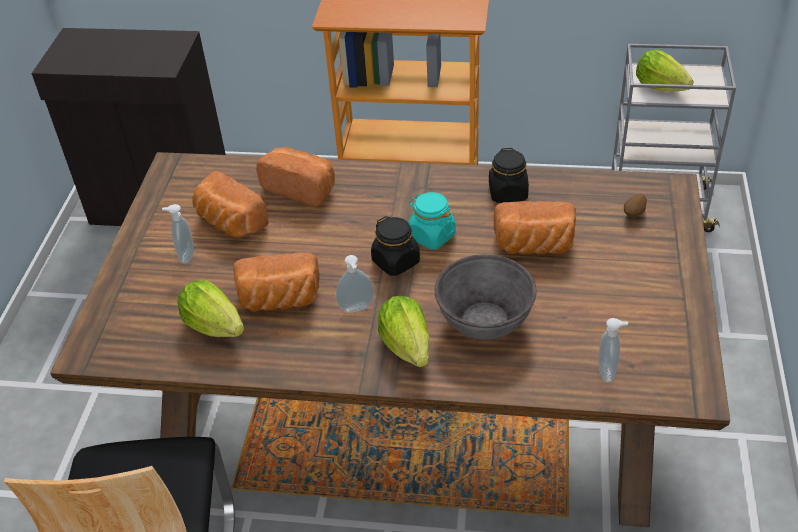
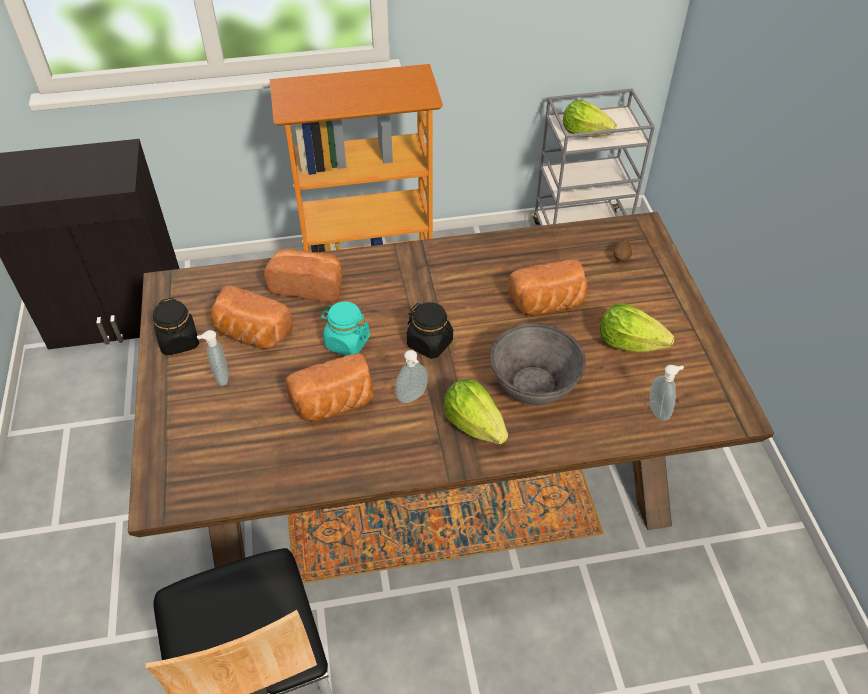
camera: 20 degrees left, 5 degrees up
lettuce [177,280,244,337] -> lettuce moved to [600,303,674,352]
turquoise jar [408,192,456,250] -> turquoise jar moved to [321,301,370,356]
black jar [489,148,529,203] -> black jar moved to [153,298,199,355]

